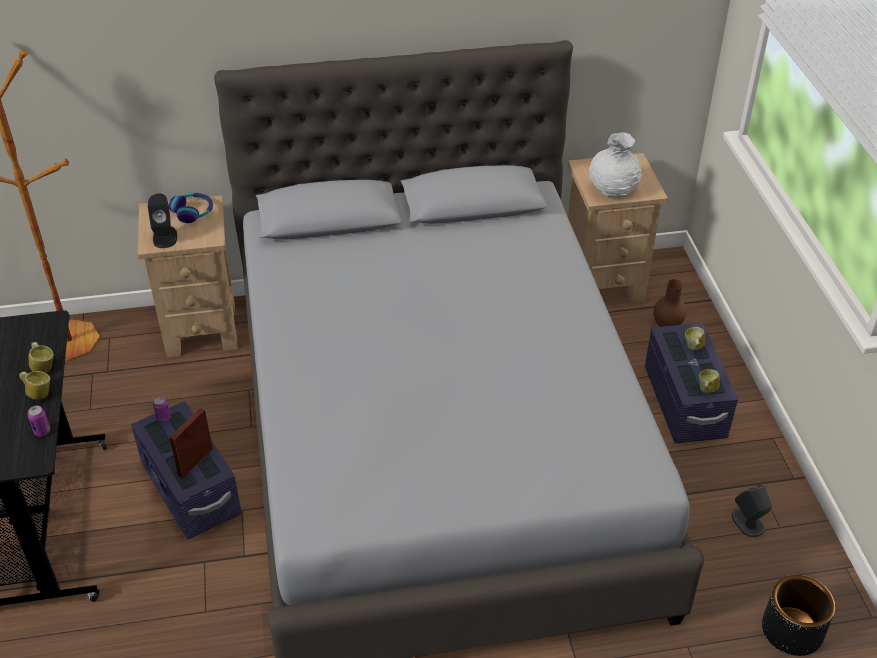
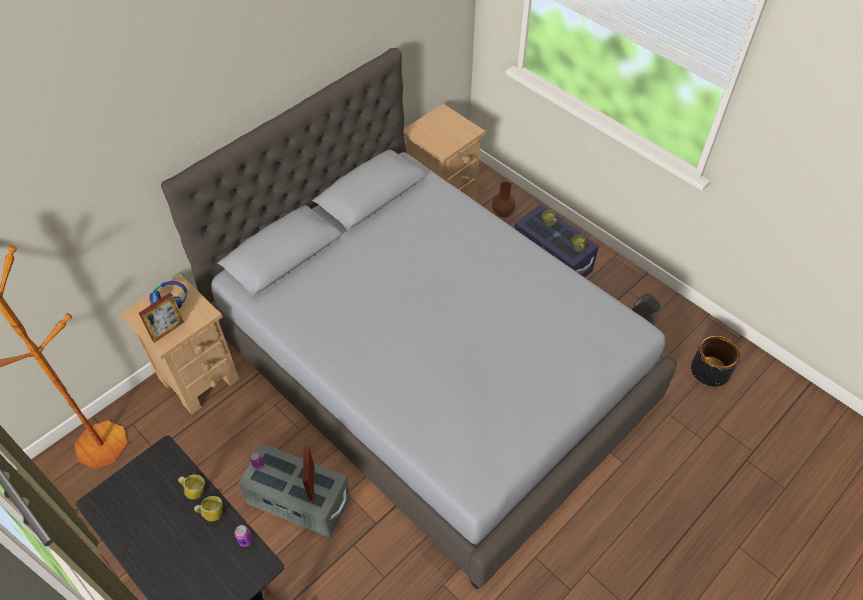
camera: 35 degrees left, 10 degrees up
purple storage box [131,401,242,540] -> grey storage box [238,444,351,537]
black speaker [148,193,177,248] -> picture frame [139,292,184,343]
white vase [589,132,642,197] -> none

